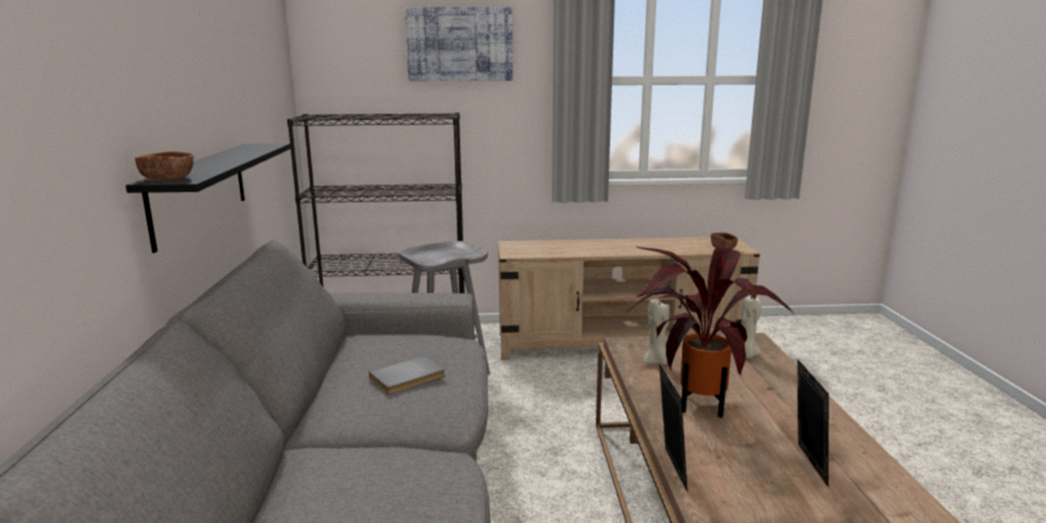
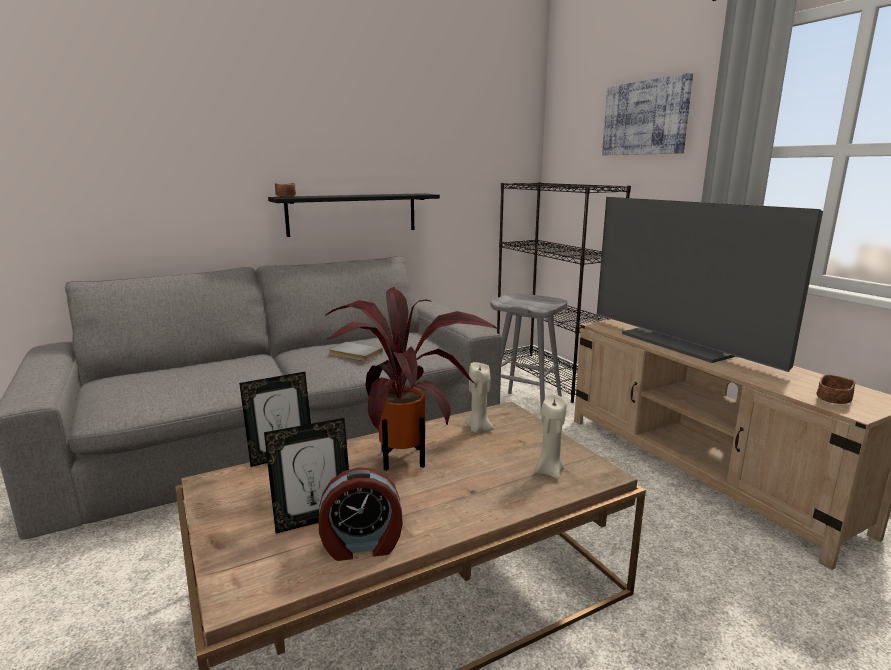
camera: 65 degrees right, 0 degrees up
none -> alarm clock [318,467,403,561]
none -> television [597,197,823,372]

